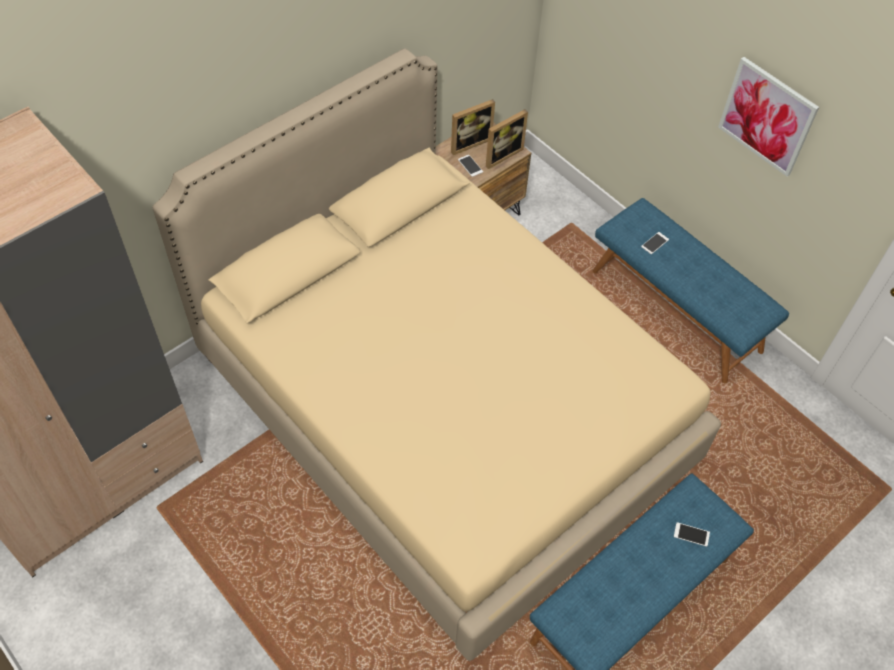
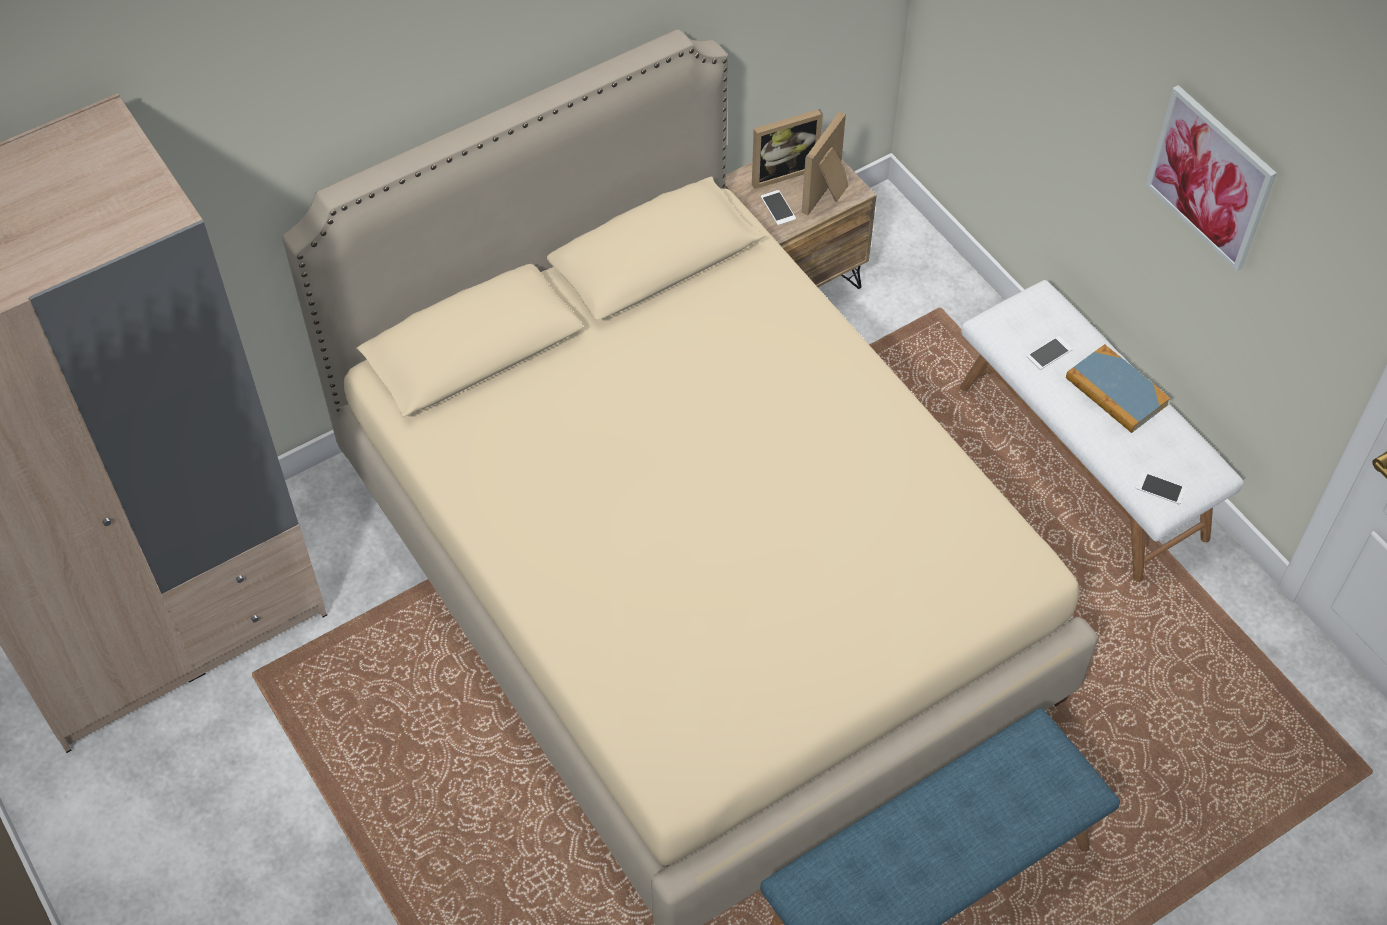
camera: 10 degrees right, 0 degrees up
picture frame [486,109,528,169] -> picture frame turned 150 degrees clockwise [802,112,849,215]
blue bench [593,198,789,383] -> white bench [960,280,1244,582]
phone [674,522,710,547] -> phone moved to [1136,472,1186,504]
none -> book [1066,344,1171,433]

